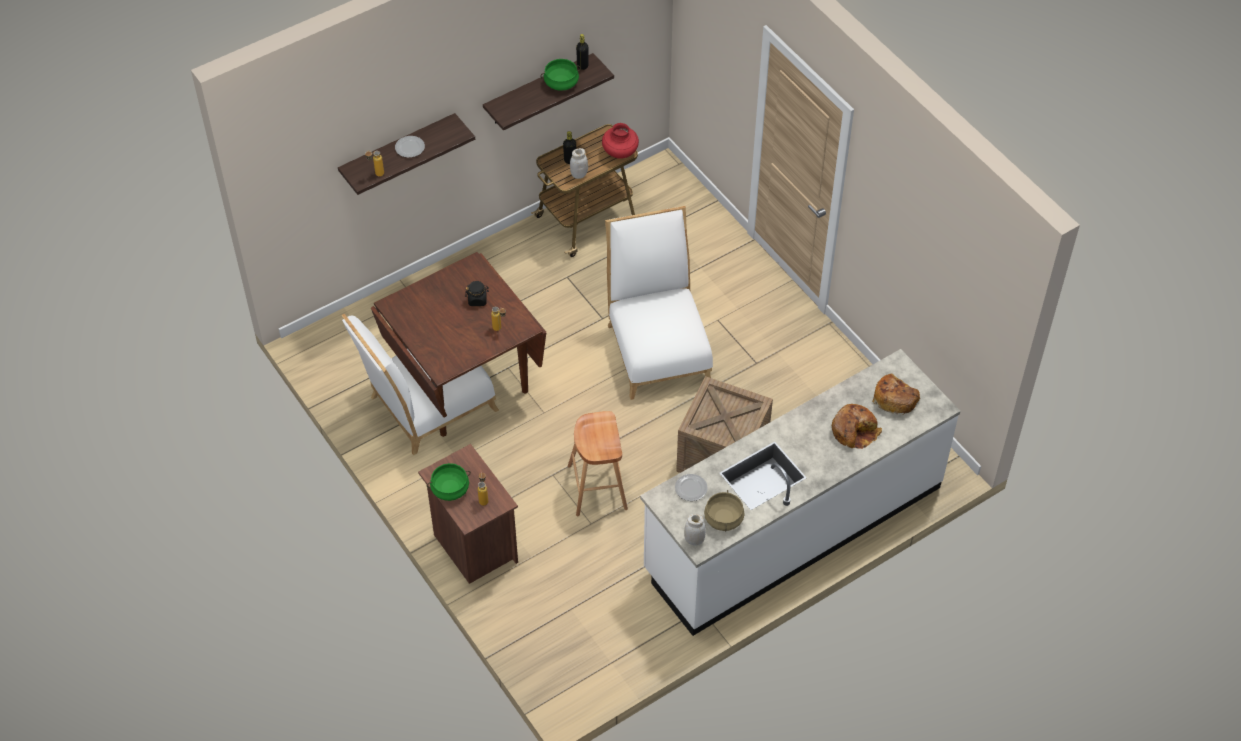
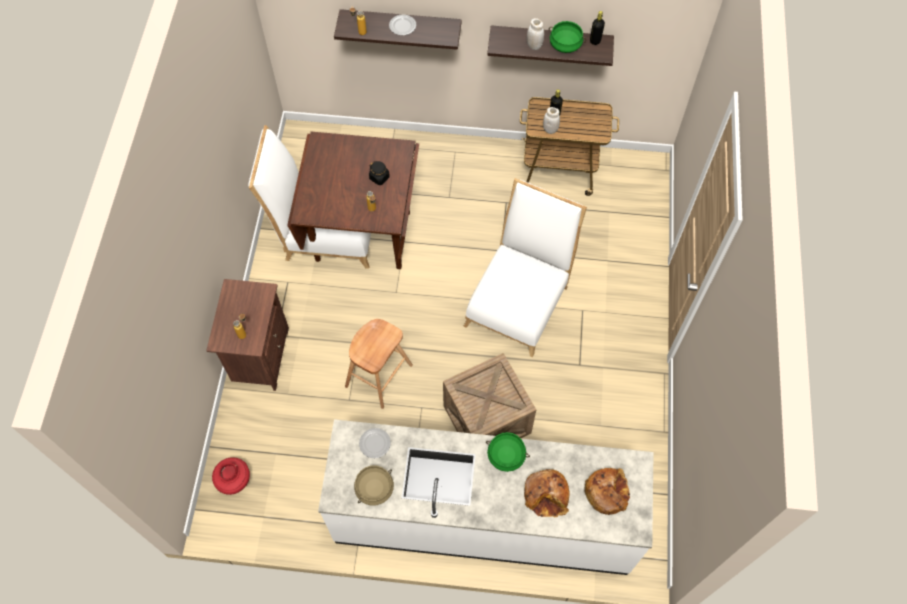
camera: 40 degrees right, 10 degrees up
green cooking pot [427,463,471,501] -> green cooking pot moved to [486,432,530,472]
red vase [602,123,639,159] -> red vase moved to [212,457,250,495]
white jar [684,514,706,545] -> white jar moved to [527,18,544,50]

